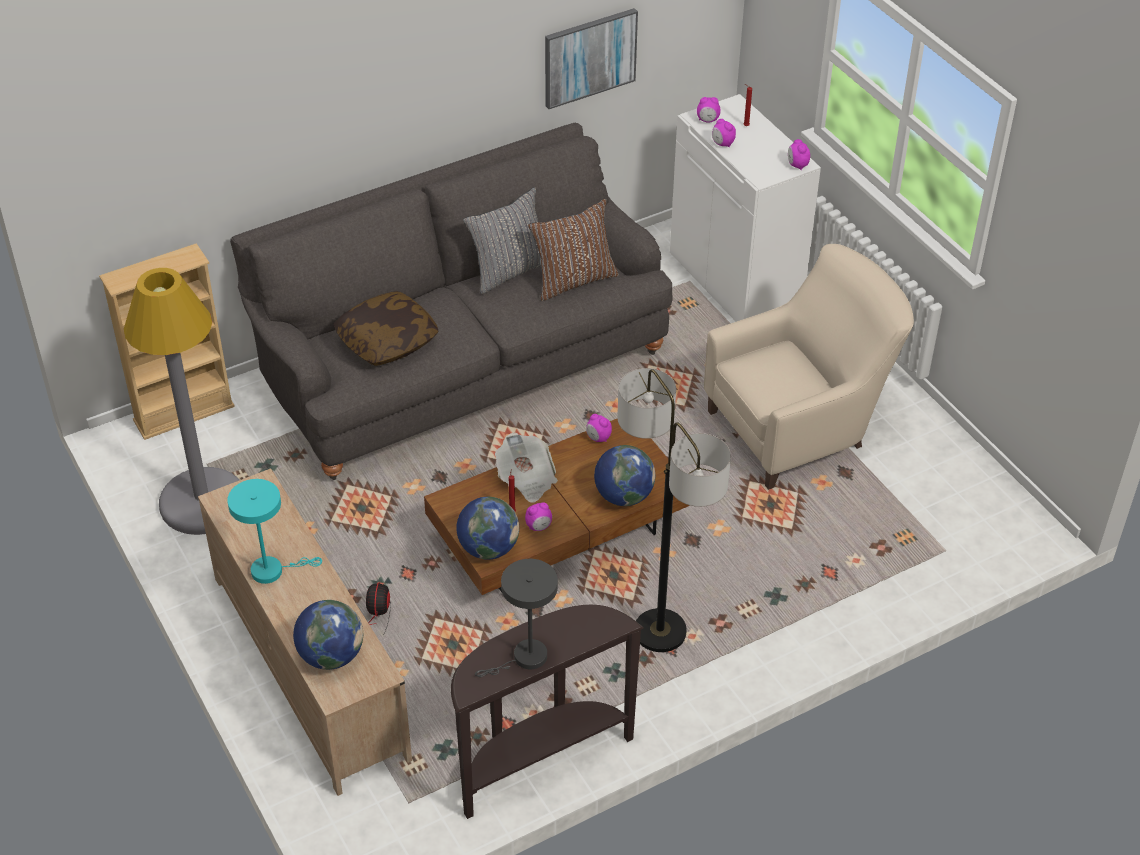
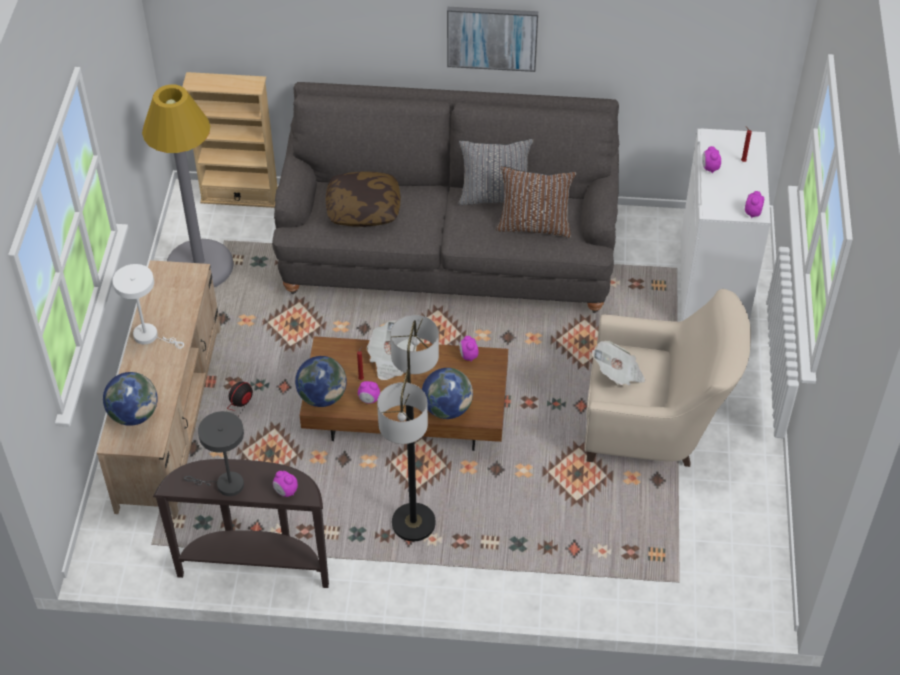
camera: 35 degrees right, 5 degrees up
turquoise table lamp [227,479,322,584] -> white table lamp [113,264,184,349]
picture [545,8,638,109] -> picture moved to [447,7,538,72]
alarm clock [697,97,721,123] -> alarm clock moved to [273,471,298,497]
none -> newspaper [592,341,645,386]

